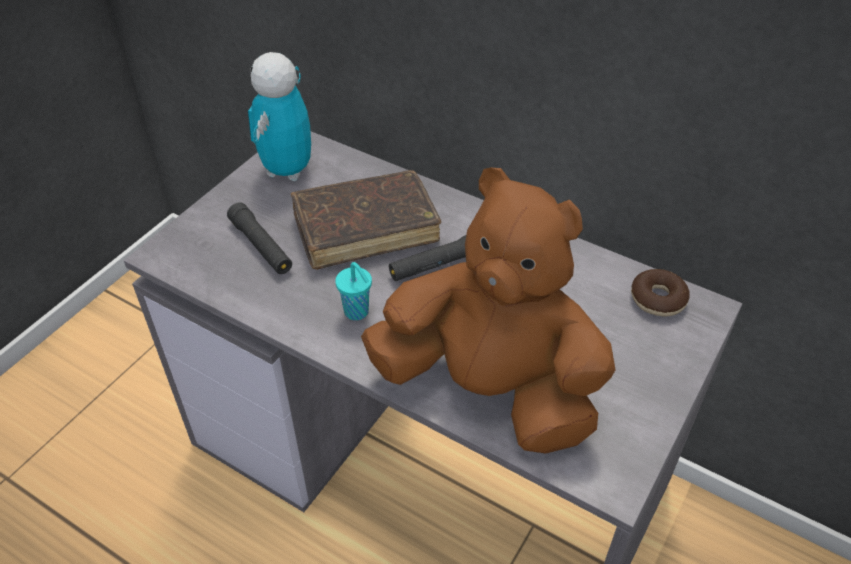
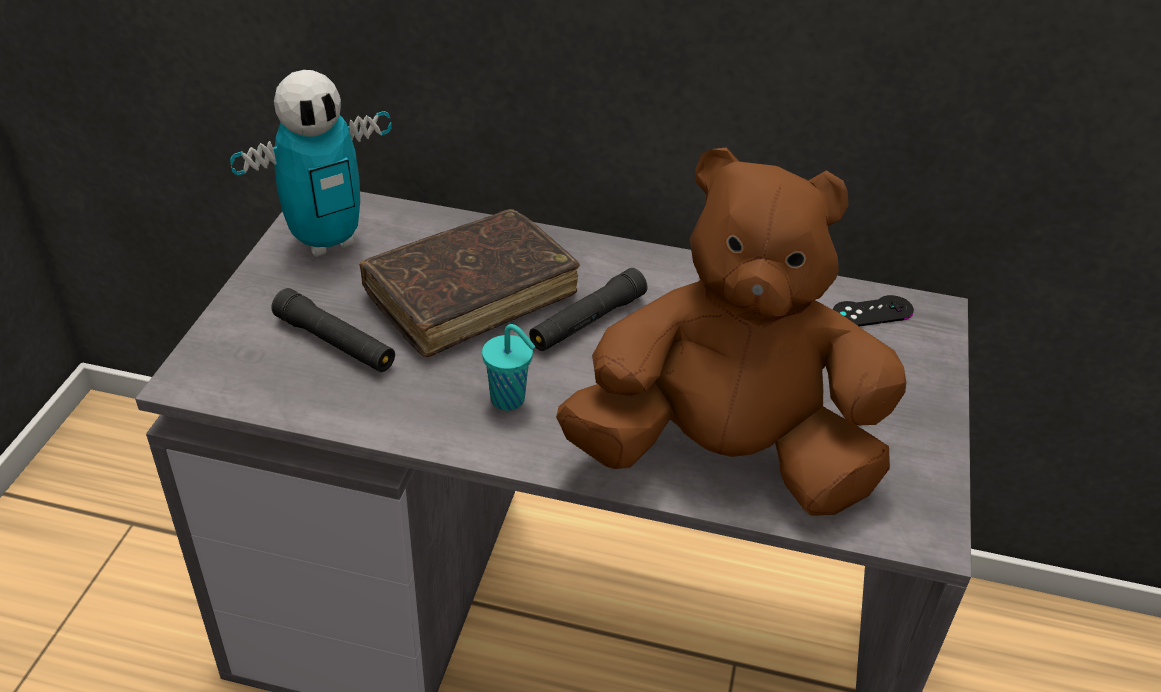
camera: 20 degrees left, 5 degrees down
toy robot [248,52,311,181] -> toy robot turned 120 degrees counterclockwise [230,70,392,257]
donut [631,269,690,316] -> black game controller [833,295,914,327]

